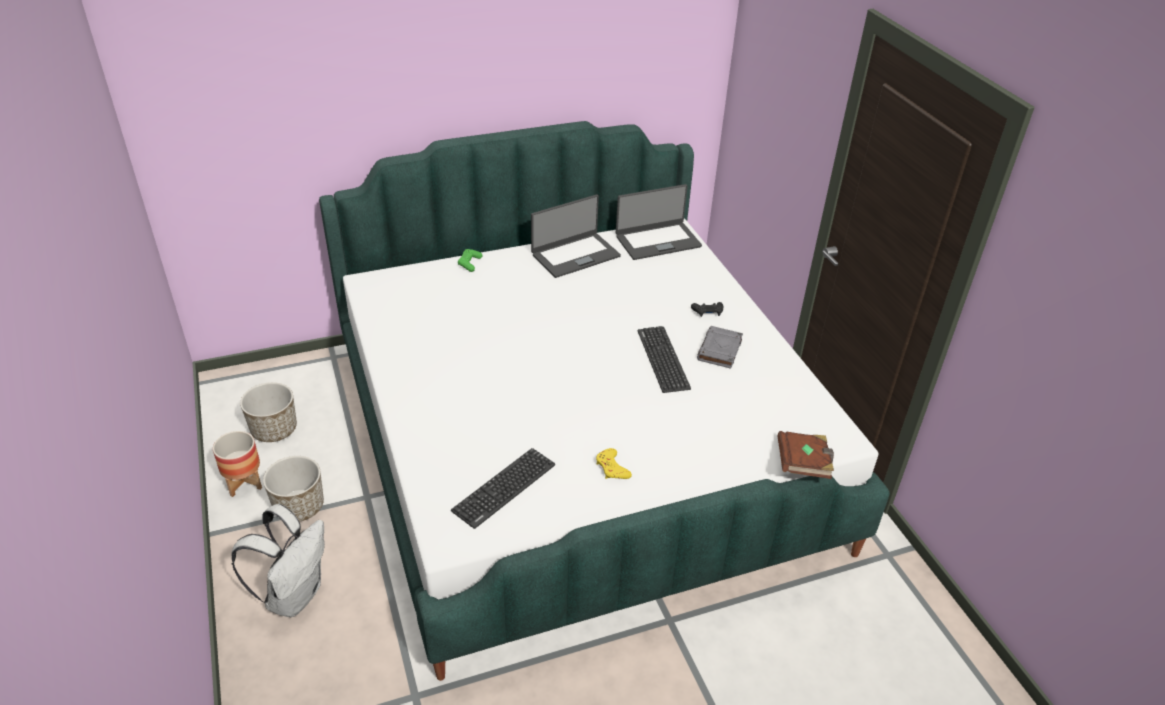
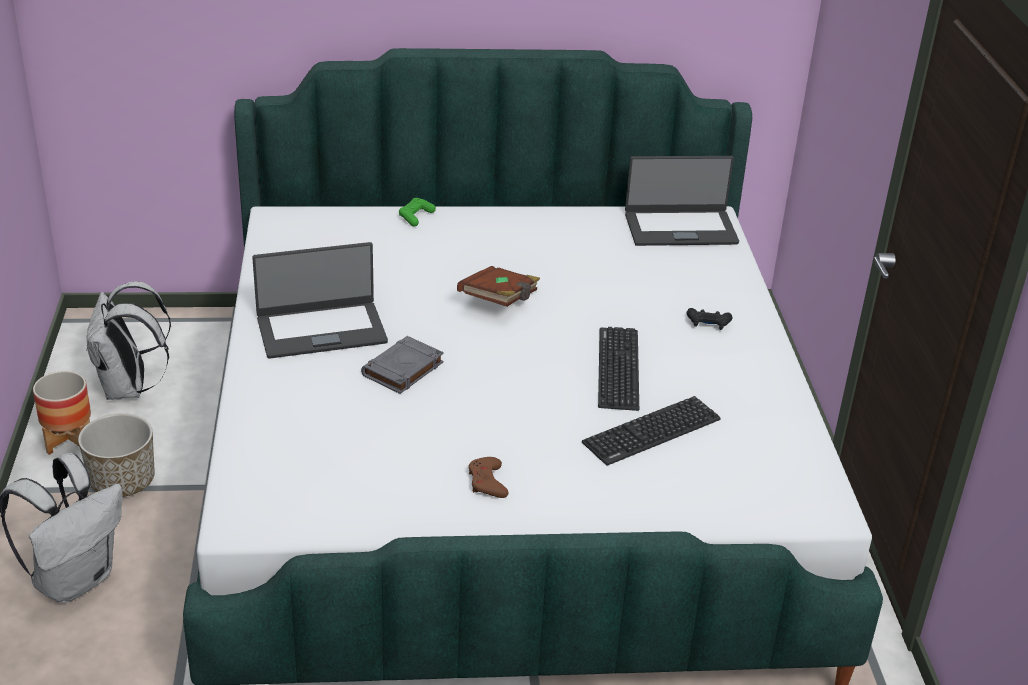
camera: 15 degrees right, 5 degrees down
planter [240,382,297,442] -> white backpack [86,281,171,400]
keyboard [451,448,555,529] -> keyboard moved to [582,396,721,466]
laptop [531,195,621,278] -> laptop moved to [252,242,388,359]
yellow game controller [596,448,632,479] -> brown game controller [469,457,509,498]
grey book [697,326,743,369] -> grey book moved to [361,336,444,394]
brown book [778,431,834,479] -> brown book moved to [457,266,540,307]

